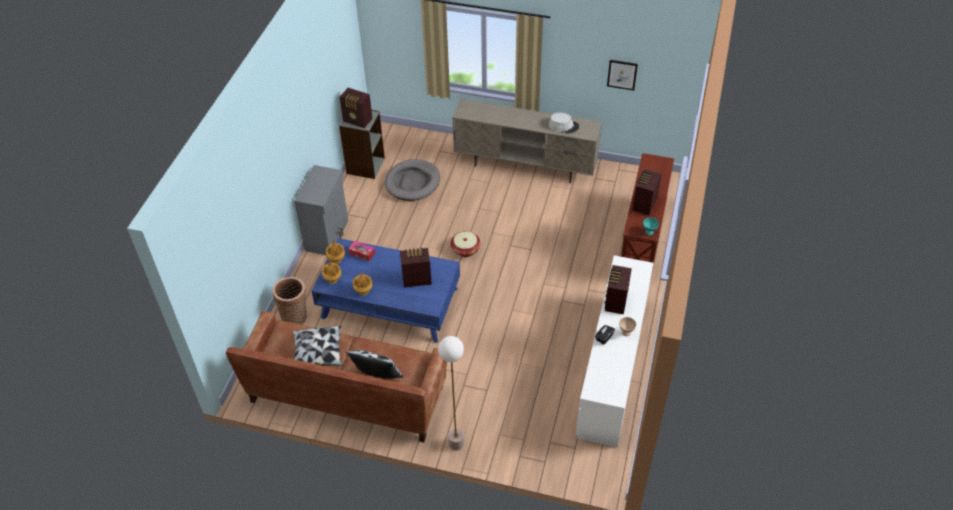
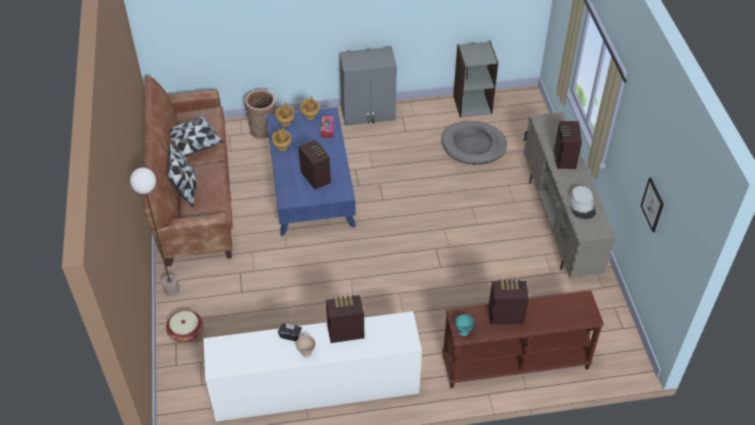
camera: 65 degrees right, 0 degrees up
radio [340,88,373,128] -> radio moved to [554,121,582,169]
basket [450,231,481,257] -> basket moved to [166,310,203,343]

